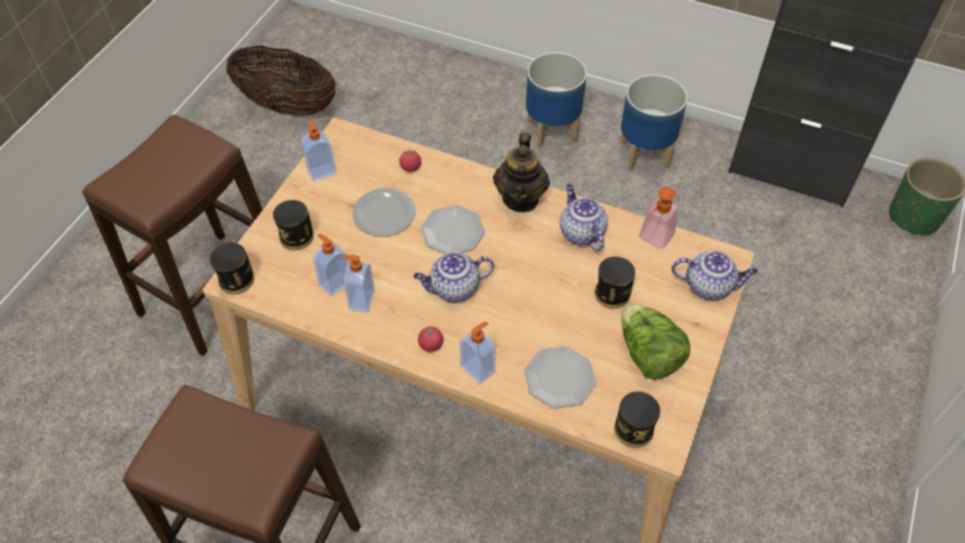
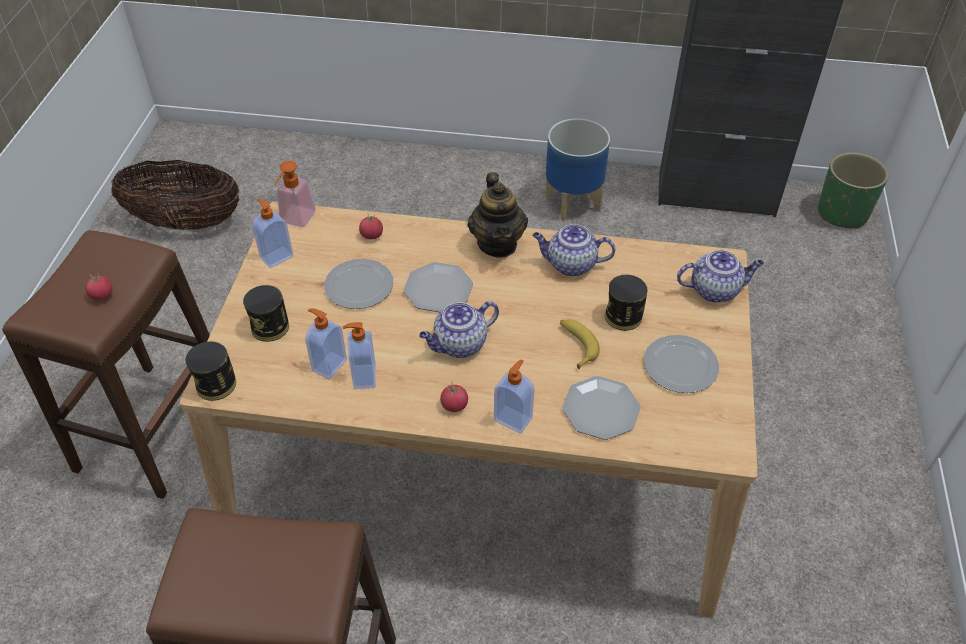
camera: 15 degrees left, 5 degrees down
planter [526,52,587,149] -> none
teapot [560,184,608,251] -> teapot turned 45 degrees counterclockwise [533,224,615,277]
can [614,391,660,448] -> none
lettuce [621,304,690,380] -> plate [644,335,719,393]
soap dispenser [639,187,678,249] -> soap dispenser moved to [274,161,316,227]
none -> tomato [85,273,113,300]
none -> banana [560,319,600,369]

